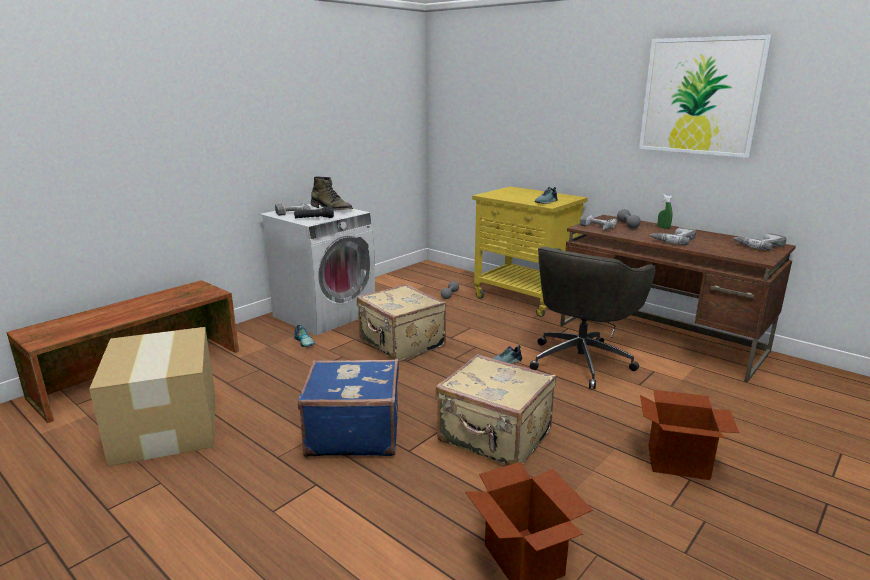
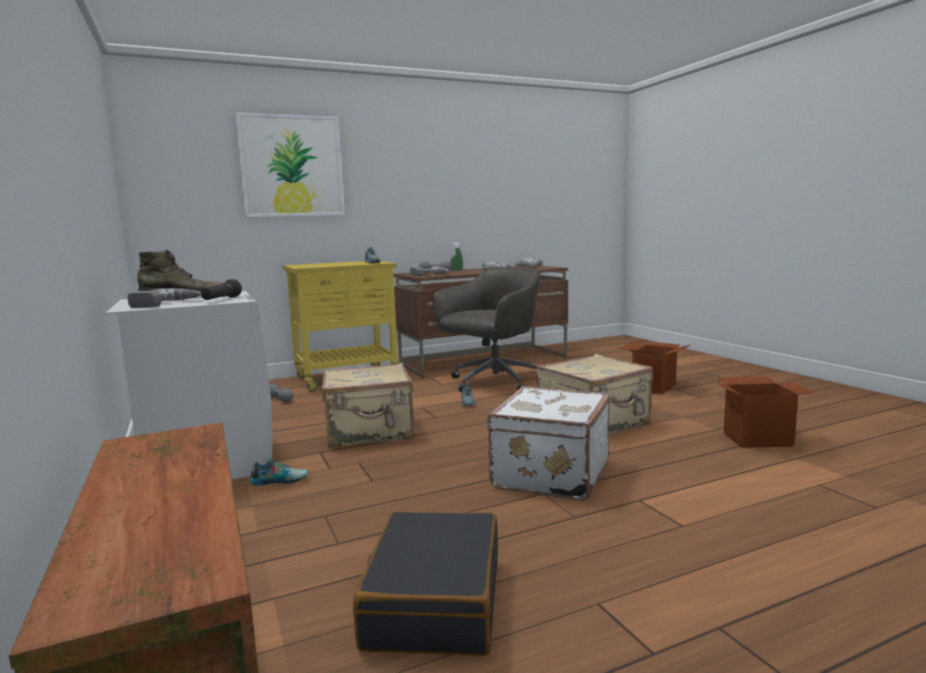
camera: 65 degrees left, 10 degrees down
cardboard box [89,327,215,467] -> black suitcase [353,512,498,656]
blue suitcase [298,359,399,457] -> white suitcase [487,386,610,501]
grey office chair [530,247,656,389] -> grey office chair turned 105 degrees counterclockwise [433,267,541,393]
picture [639,35,773,158] -> picture moved to [235,112,345,217]

